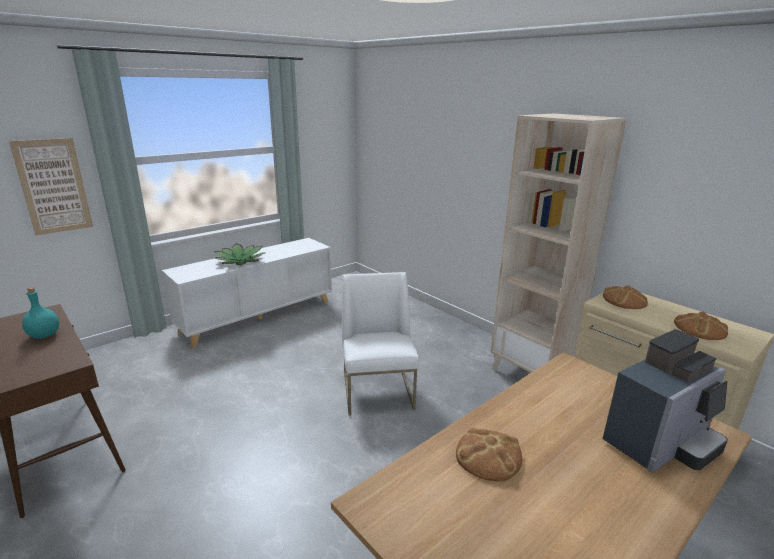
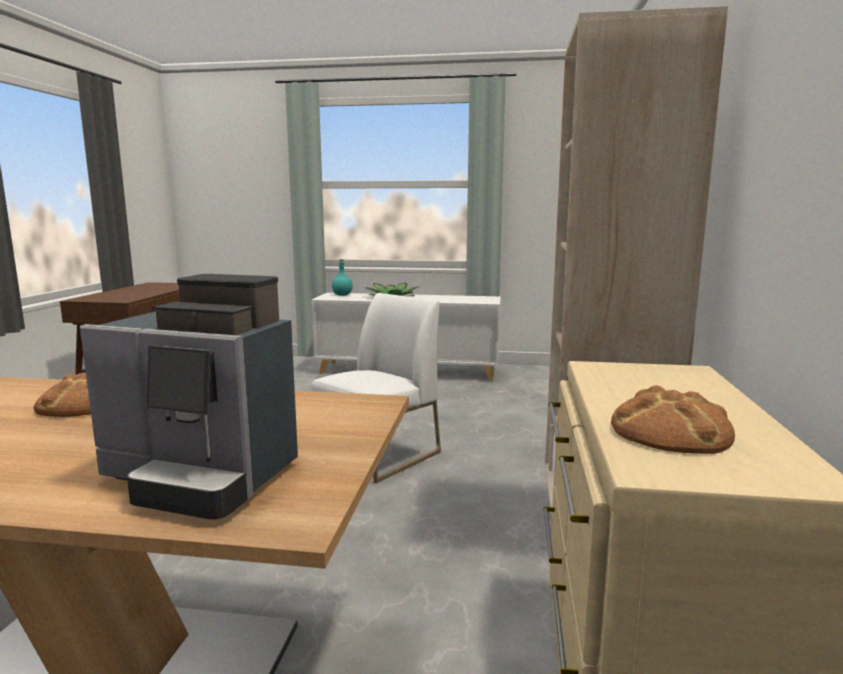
camera: 50 degrees right, 10 degrees down
picture [9,138,93,236] -> none
turquoise bottle [22,287,59,339] -> turquoise bottle moved to [332,259,353,296]
bread [603,285,648,309] -> none

